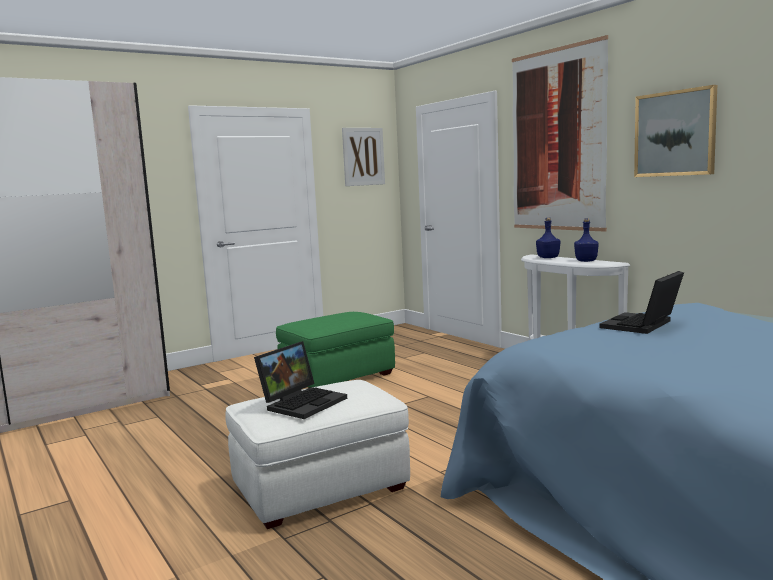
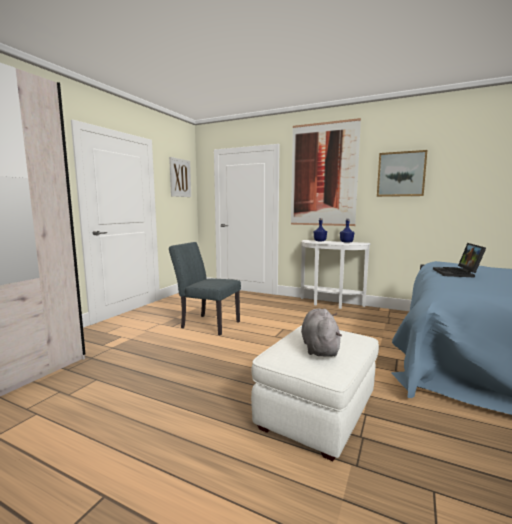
camera: 30 degrees left, 0 degrees up
laptop [254,341,347,419] -> grey plush toy [301,309,342,357]
green ottoman [276,312,395,388] -> grey chair [169,242,241,336]

